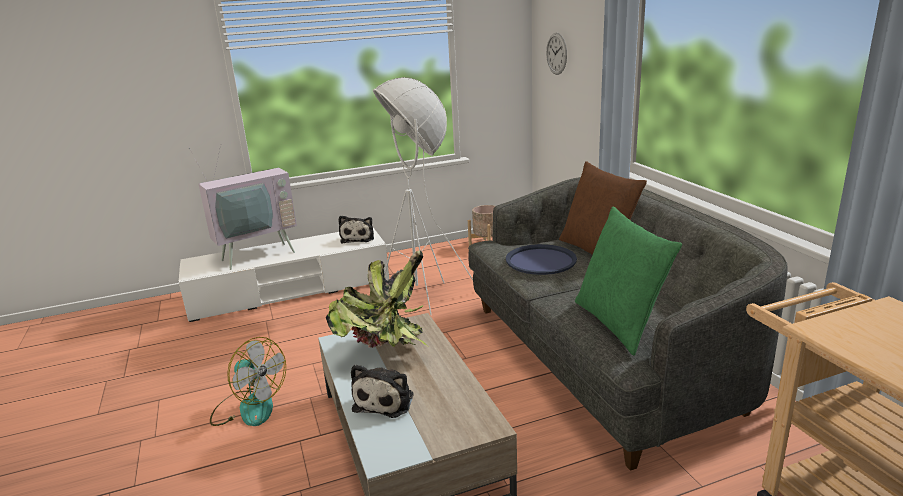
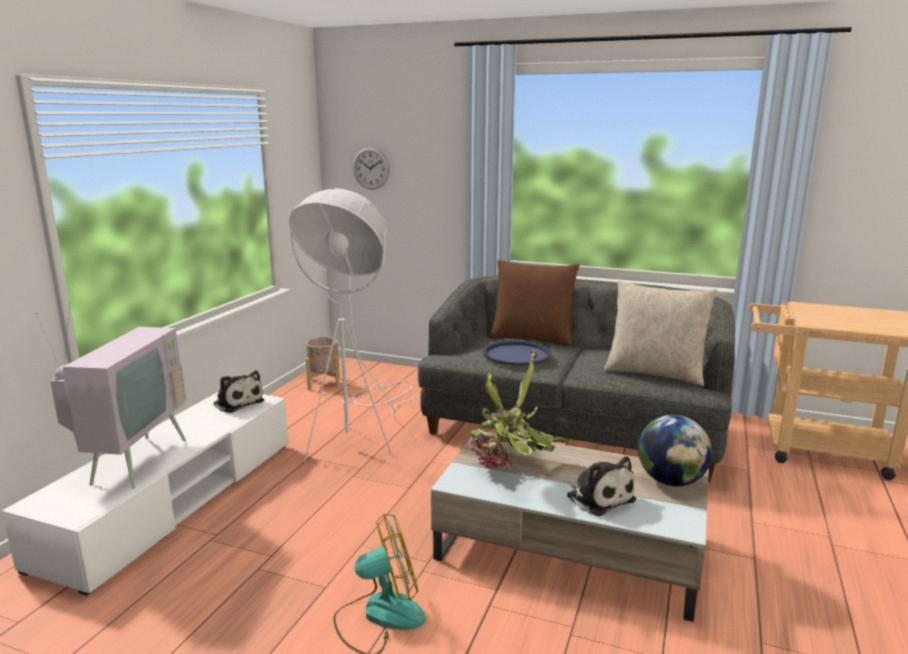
camera: 50 degrees left, 5 degrees down
green pillow [575,207,682,356] -> beige pillow [604,280,717,386]
none -> globe [638,415,712,486]

